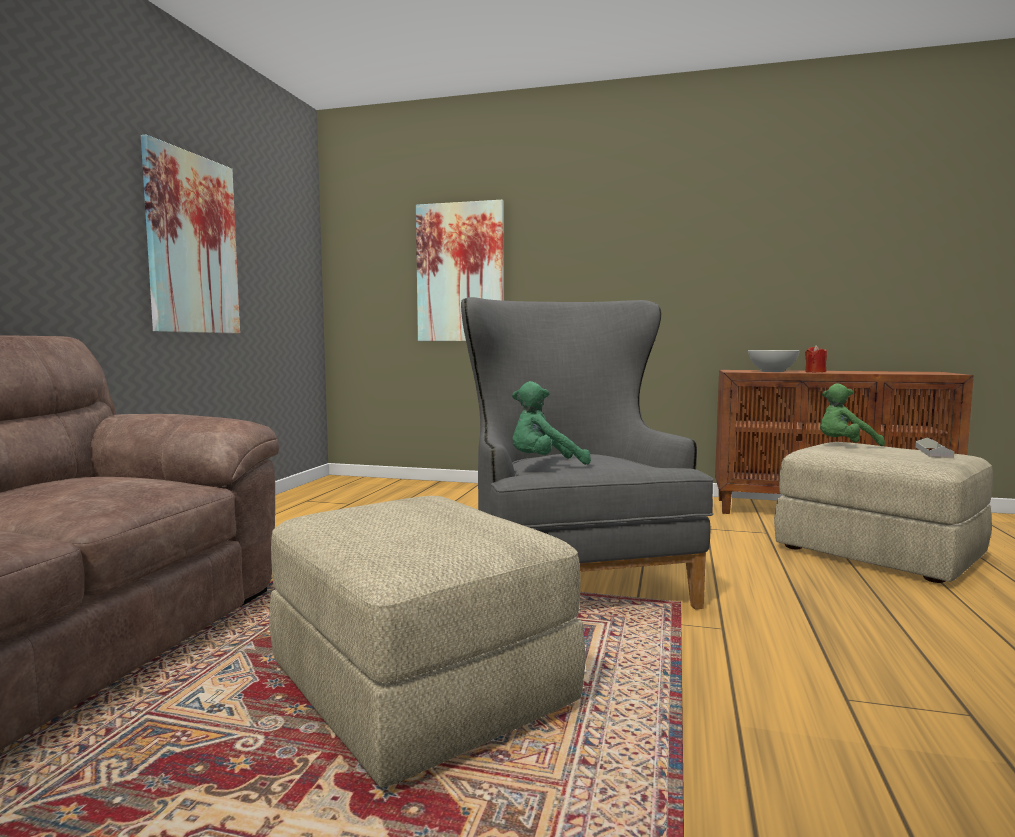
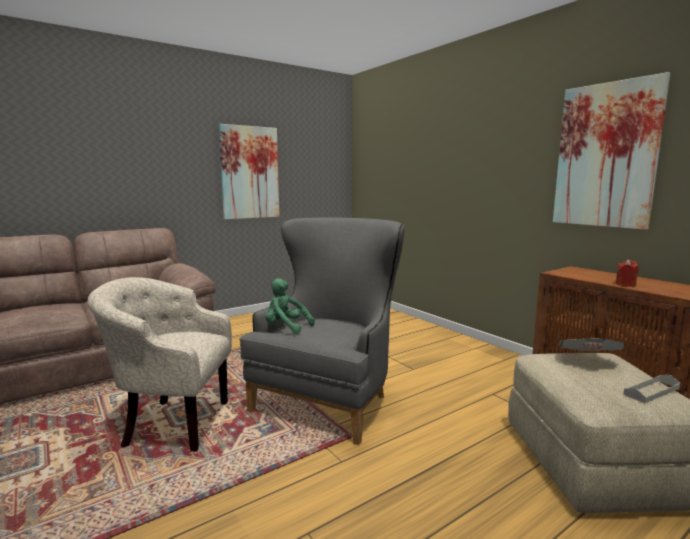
camera: 40 degrees right, 5 degrees up
beige ottoman [269,496,586,788] -> beige armchair [87,277,232,452]
picture [416,200,504,341] -> picture moved to [553,72,670,230]
white bowl [748,350,800,372] -> none
green plush toy [820,383,885,446] -> newspaper [559,339,624,351]

